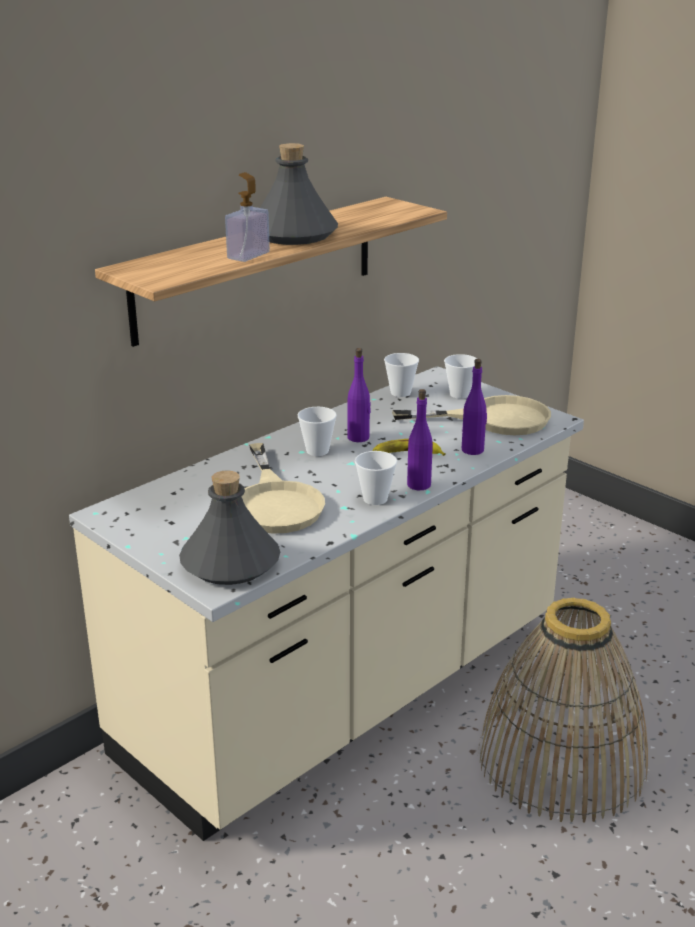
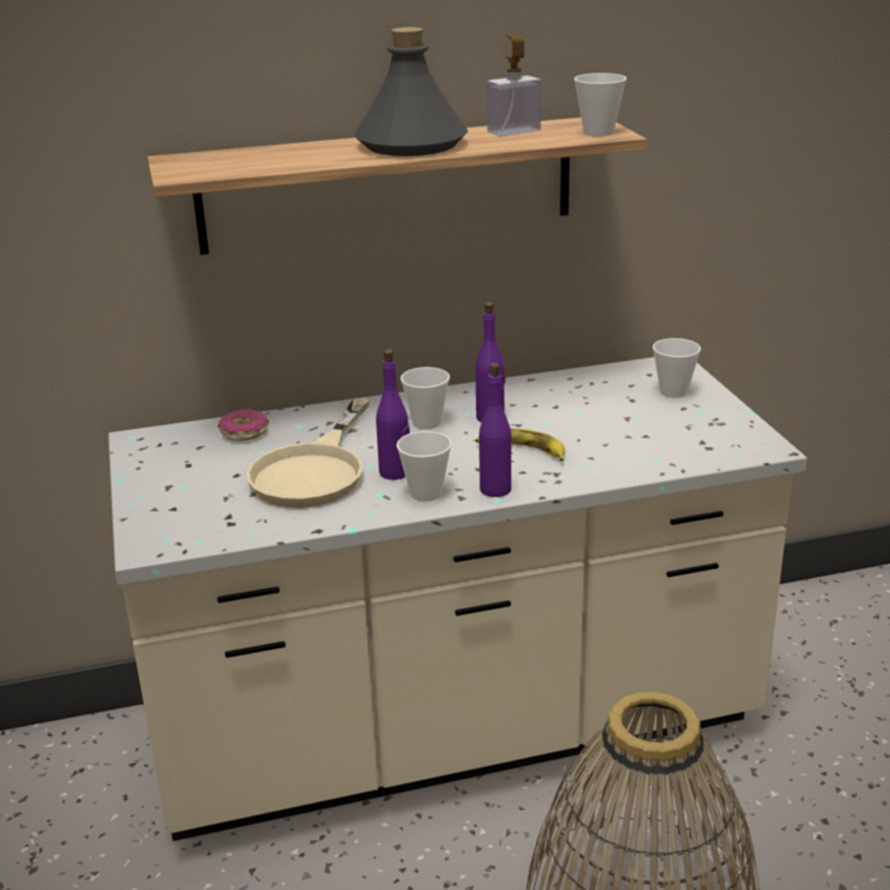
camera: 30 degrees right, 0 degrees up
grey bottle [179,470,280,585] -> none
soap dispenser [225,172,270,262] -> soap dispenser moved to [487,32,541,137]
cup [384,353,419,397] -> cup moved to [574,73,627,136]
beige frying pan [392,395,551,435] -> none
purple bottle [462,359,487,455] -> purple bottle moved to [376,349,410,480]
none -> donut [218,409,269,441]

